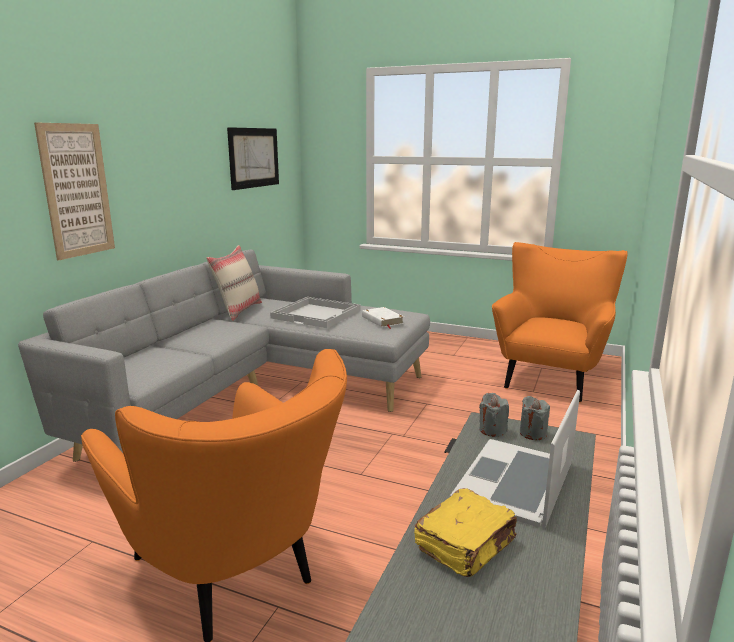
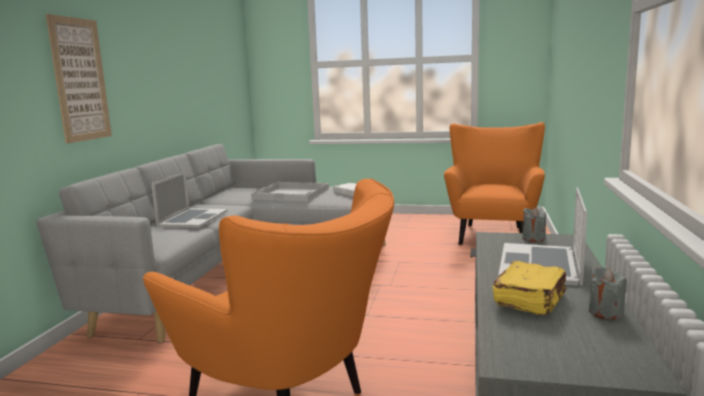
camera: 10 degrees left, 5 degrees down
beige pillow [206,245,262,321] -> none
picture [227,127,279,190] -> none
grey candle [479,393,509,437] -> grey candle moved to [589,267,627,319]
none -> laptop [151,172,227,228]

